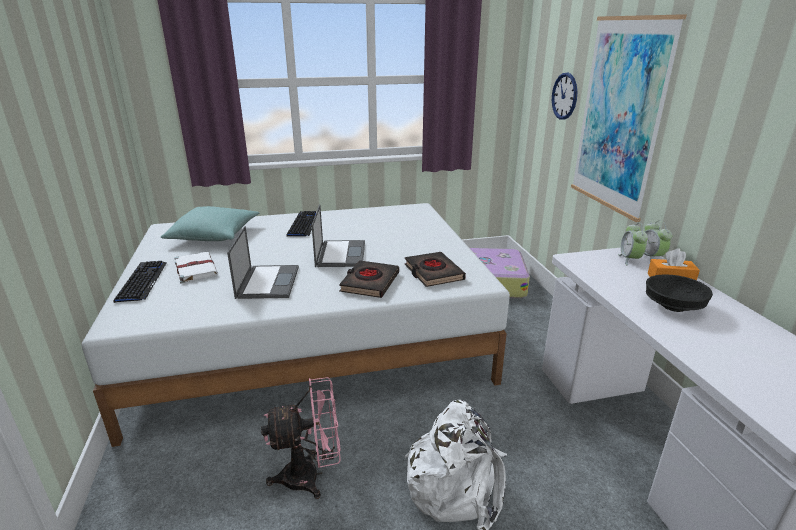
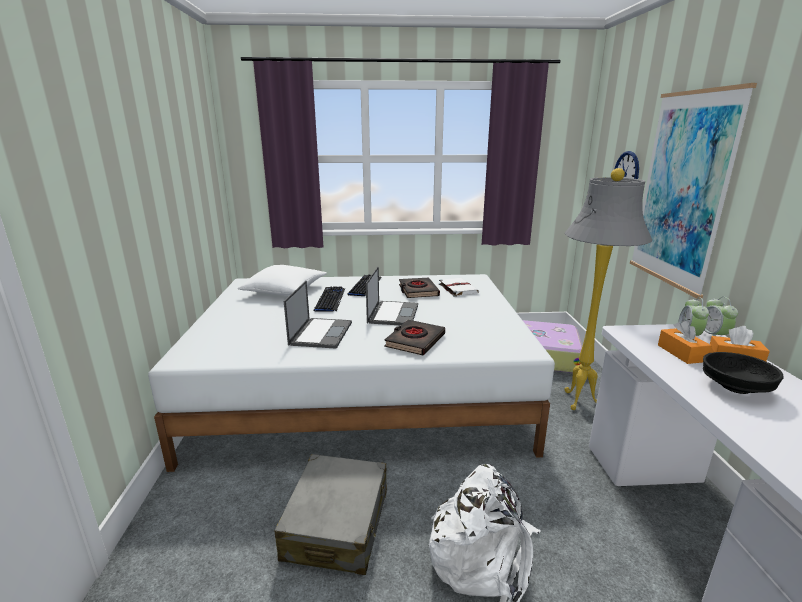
camera: 10 degrees right, 5 degrees down
keyboard [113,261,167,303] -> keyboard moved to [314,287,345,312]
turquoise pillow [161,206,259,241] -> white pillow [238,265,327,295]
white book [174,252,218,283] -> white book moved to [439,278,479,297]
pink fan [261,377,340,499] -> grey suitcase [274,454,387,575]
black book [405,252,466,287] -> black book moved to [399,278,440,298]
none -> grey floor lamp [564,168,652,410]
none -> orange tissue box [658,321,711,364]

